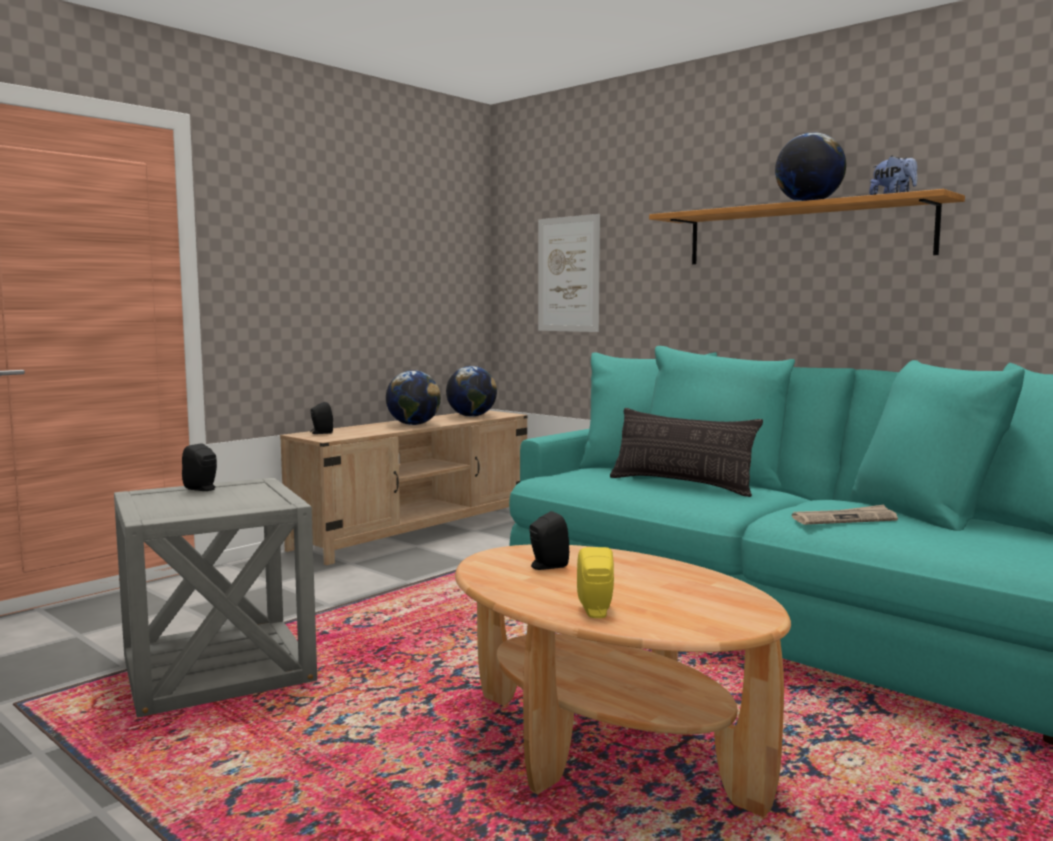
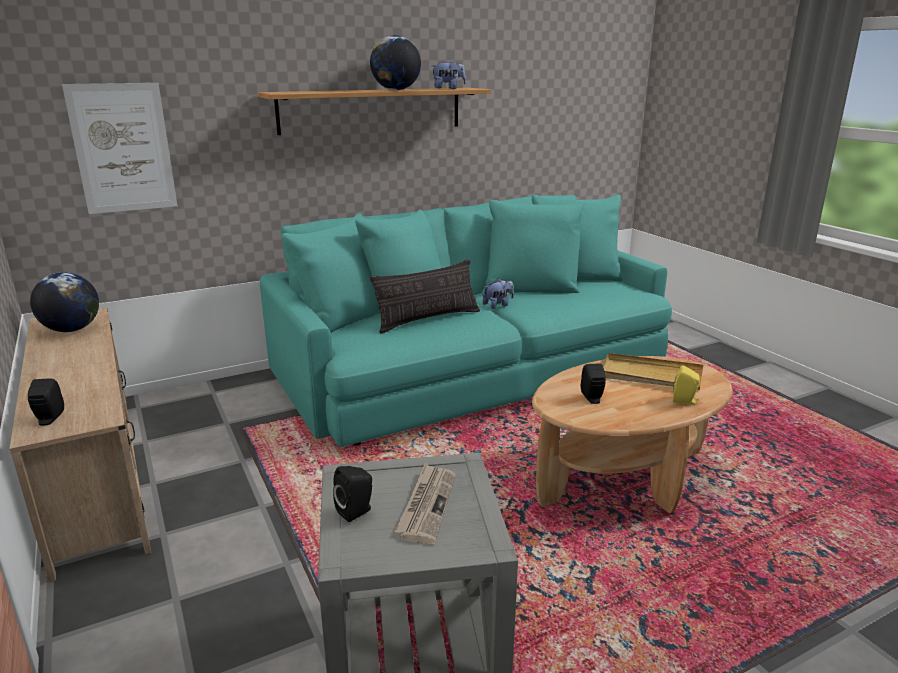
camera: 70 degrees left, 15 degrees up
globe [386,370,441,425] -> none
newspaper [792,505,898,525] -> newspaper moved to [394,464,456,544]
none -> plush toy [483,278,514,309]
none -> beige tray [603,353,703,390]

